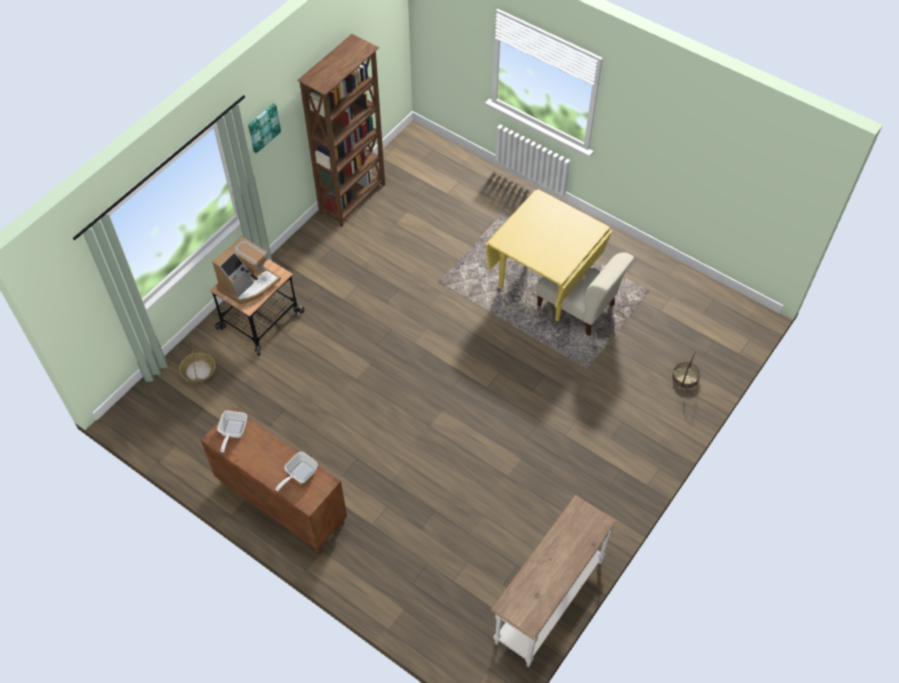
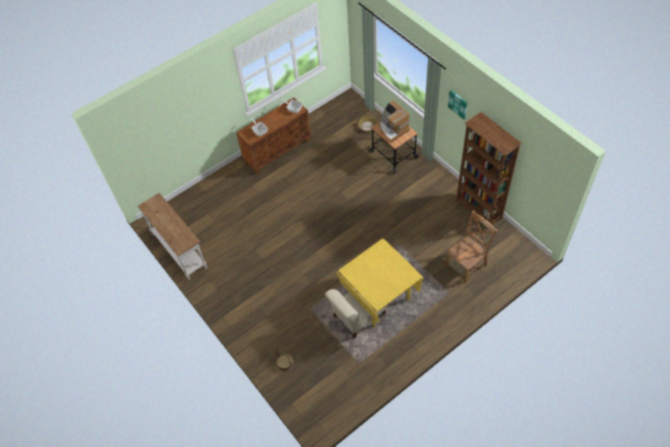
camera: 110 degrees right, 0 degrees up
none -> brown chair [446,210,498,283]

